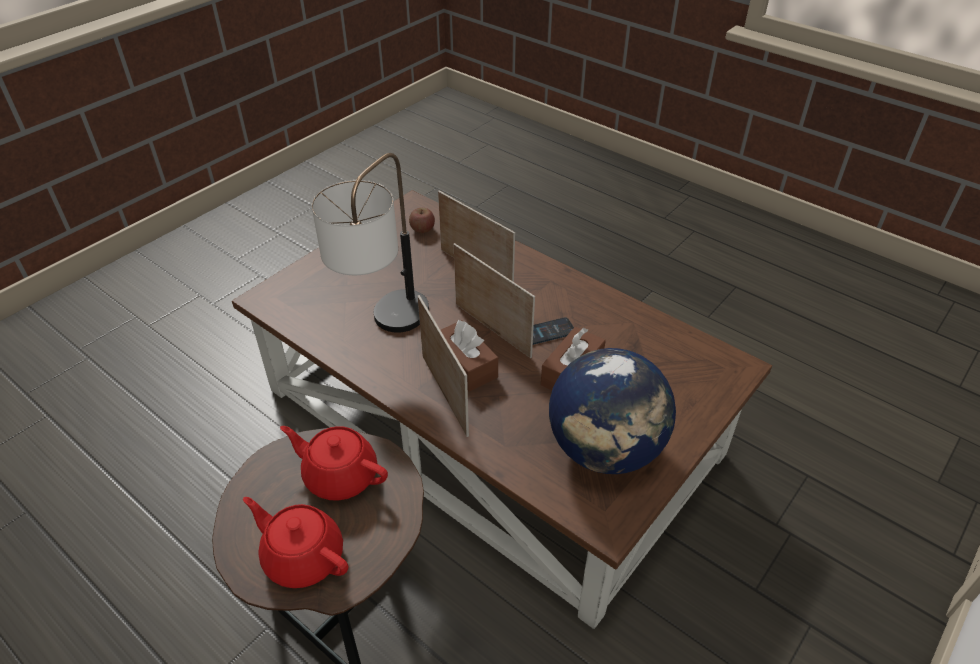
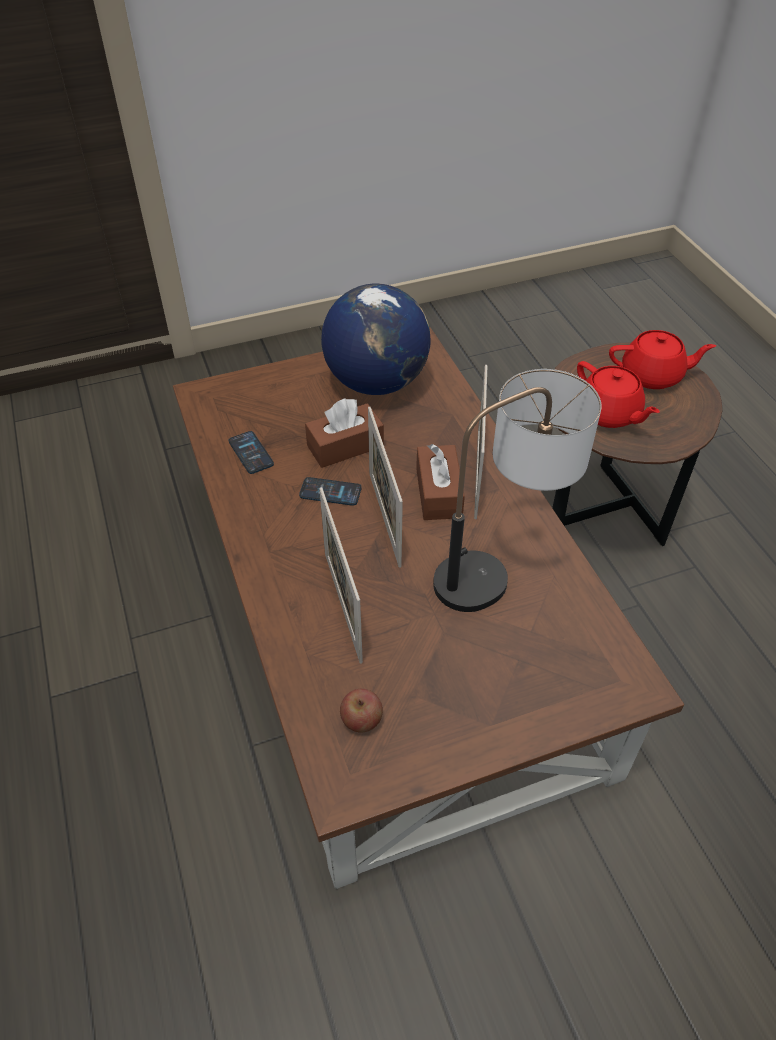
camera: 150 degrees left, 5 degrees up
red teapot [243,497,348,588] -> red teapot turned 60 degrees counterclockwise [609,330,716,389]
none -> phone [229,431,274,474]

